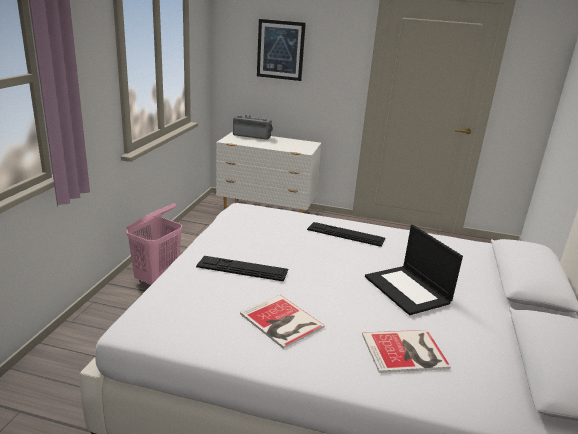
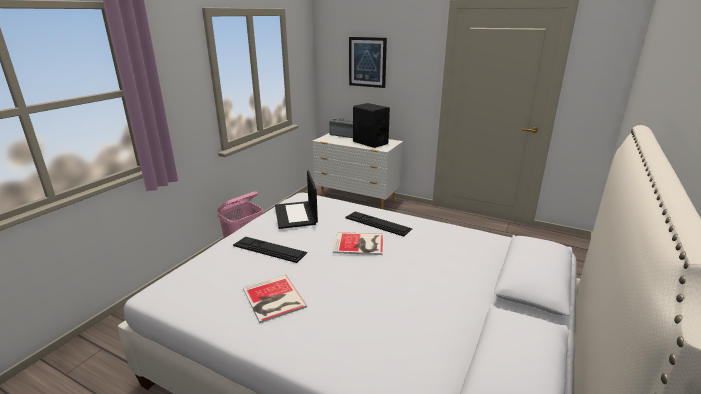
camera: 15 degrees right, 0 degrees up
book [362,330,451,373] -> book moved to [333,232,383,255]
laptop [365,225,463,315] -> laptop moved to [275,170,318,229]
none -> black speaker [353,103,390,148]

